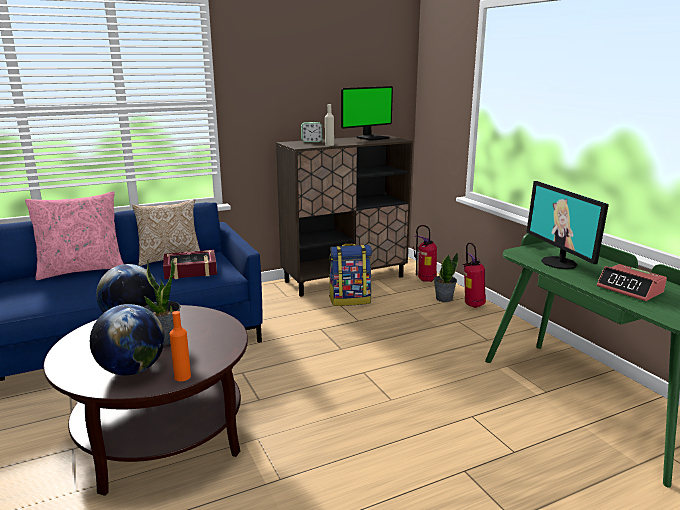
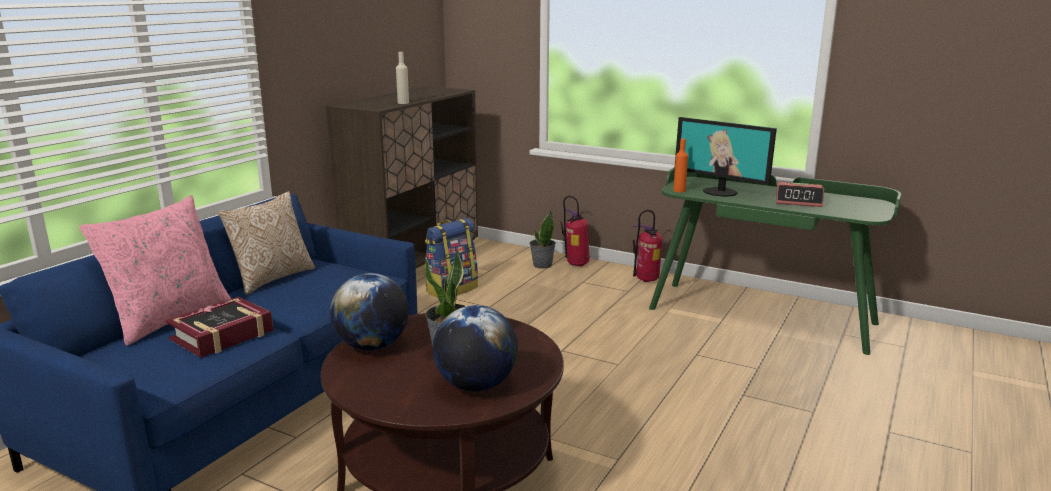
camera: 35 degrees left, 0 degrees up
book [163,250,217,279] -> book moved to [166,297,273,358]
orange bottle [170,311,191,381] -> orange bottle moved to [673,139,688,192]
alarm clock [301,122,322,142] -> none
monitor [341,86,393,141] -> none
fire extinguisher [413,225,437,282] -> fire extinguisher moved to [632,210,663,282]

